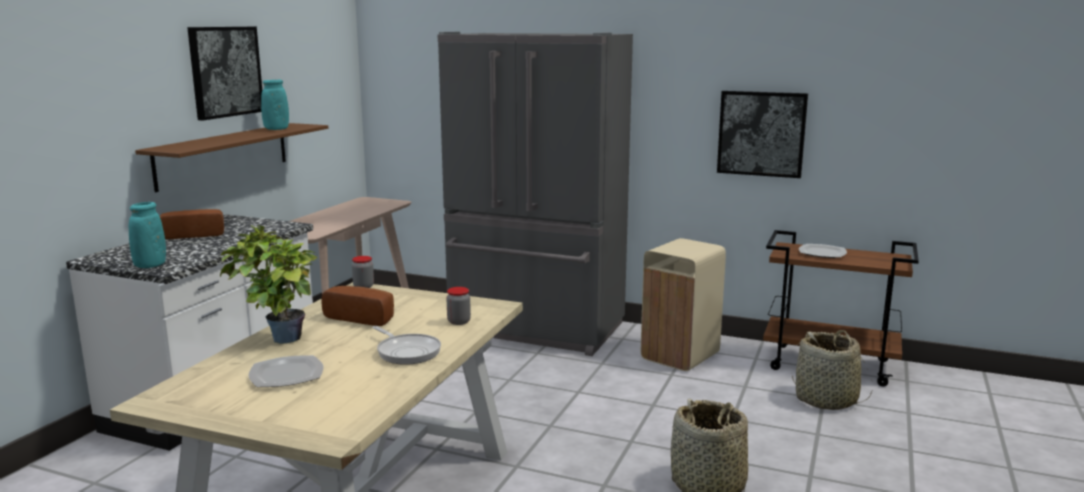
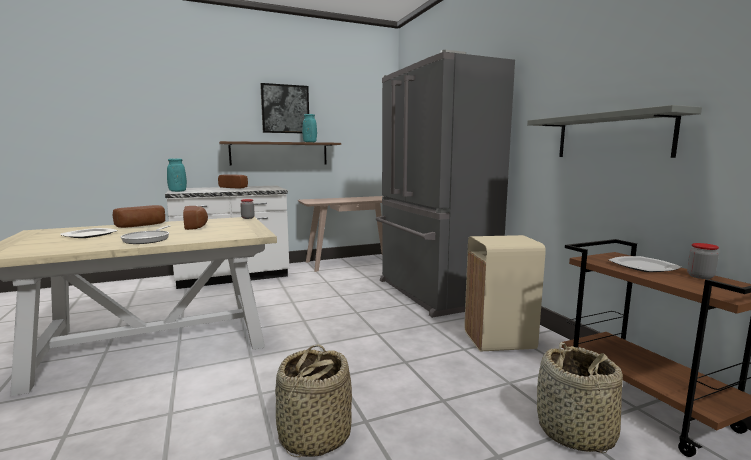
camera: 45 degrees right, 5 degrees down
potted plant [220,225,317,344] -> bread [113,205,165,228]
jar [446,287,471,325] -> jar moved to [687,243,719,279]
picture [717,91,808,178] -> grey shelf [527,105,702,158]

